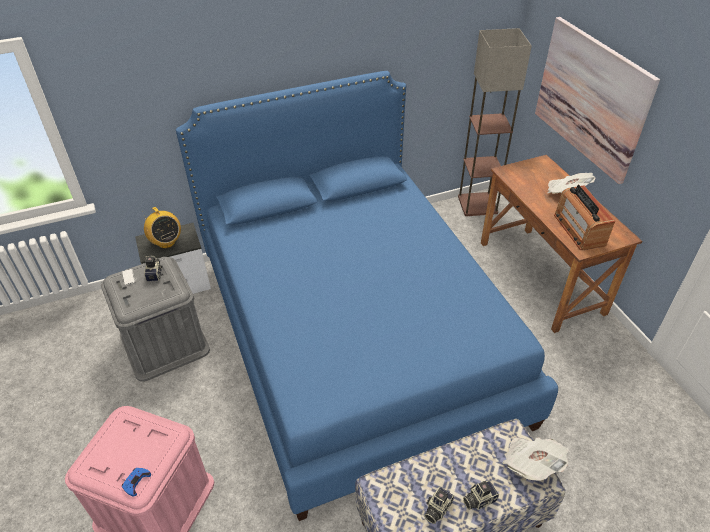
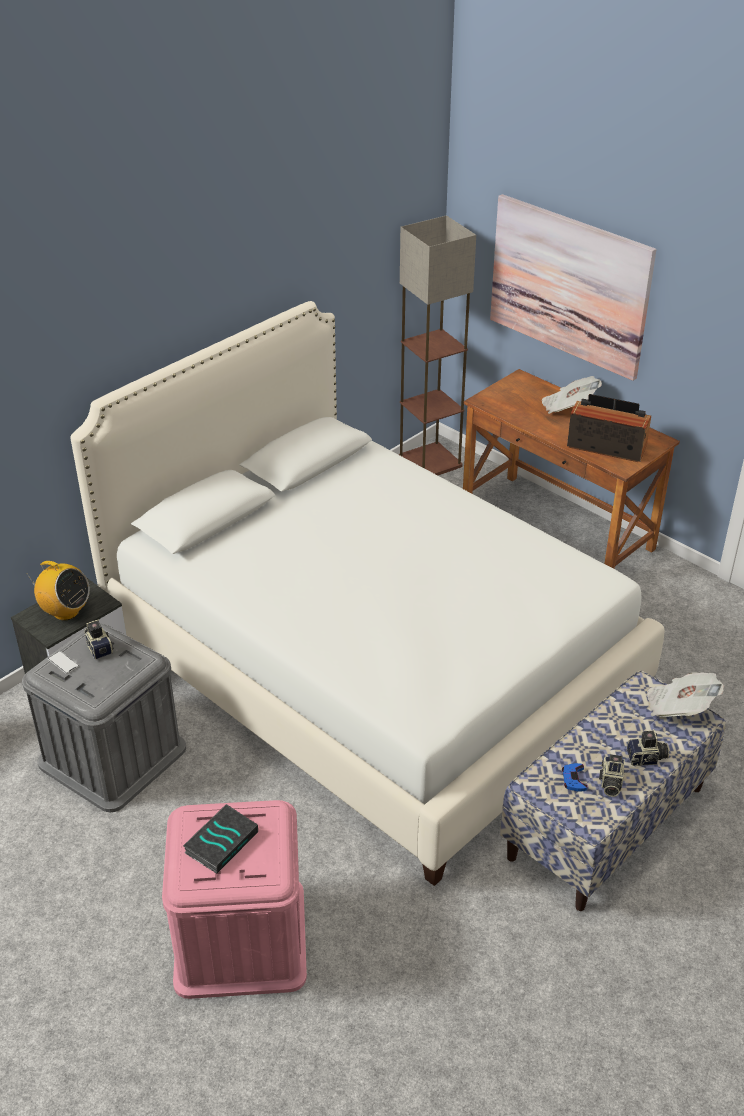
camera: 25 degrees left, 5 degrees down
blue game controller [122,468,151,496] -> blue game controller moved to [562,763,587,792]
blue bed [176,71,558,521] -> white bed [70,301,664,886]
camera [463,480,499,510] -> camera turned 135 degrees counterclockwise [627,729,669,766]
radio [554,185,615,250] -> radio turned 150 degrees clockwise [567,394,651,462]
none -> book [183,804,258,874]

